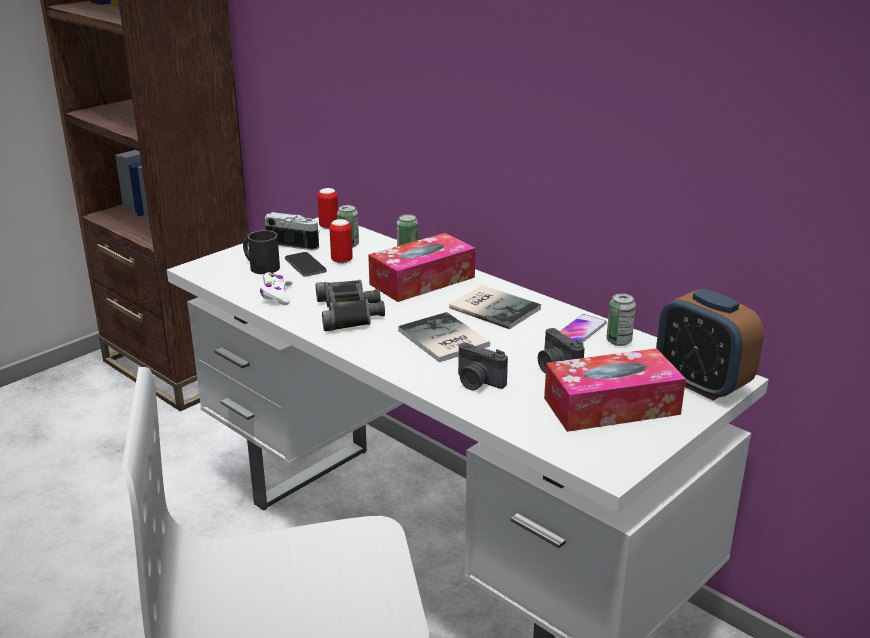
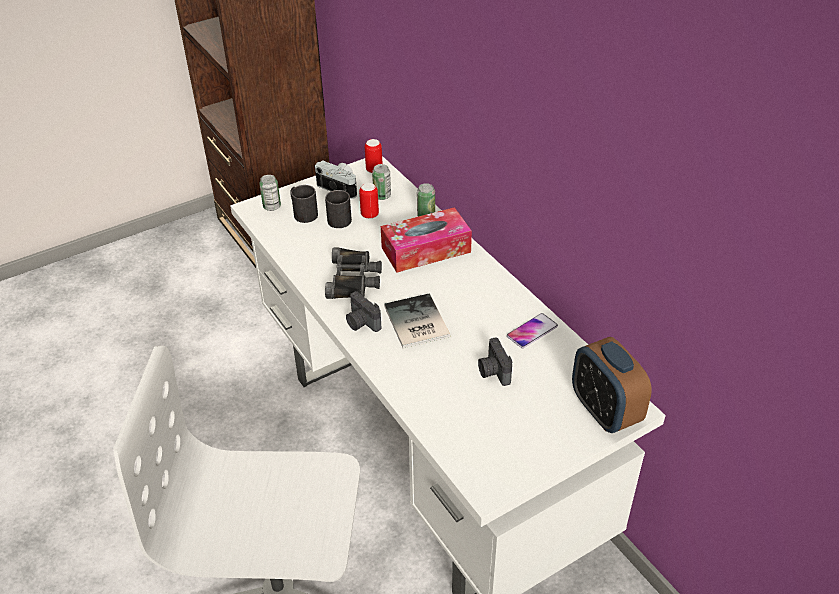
camera: 15 degrees right, 15 degrees up
white game controller [260,272,293,305] -> none
phone [285,252,326,277] -> black mug [325,190,352,228]
book [449,285,541,329] -> none
camera [458,343,508,390] -> camera moved to [346,291,381,332]
tissue box [544,348,686,432] -> none
can [606,293,636,346] -> can moved to [259,175,281,211]

